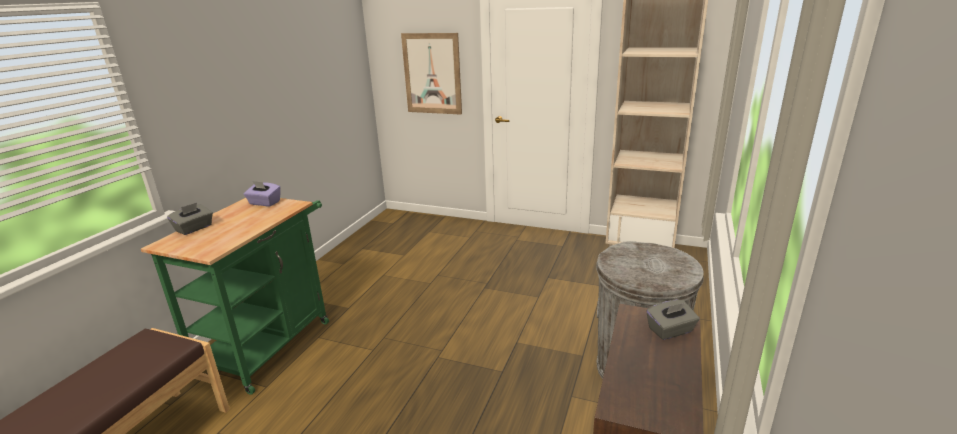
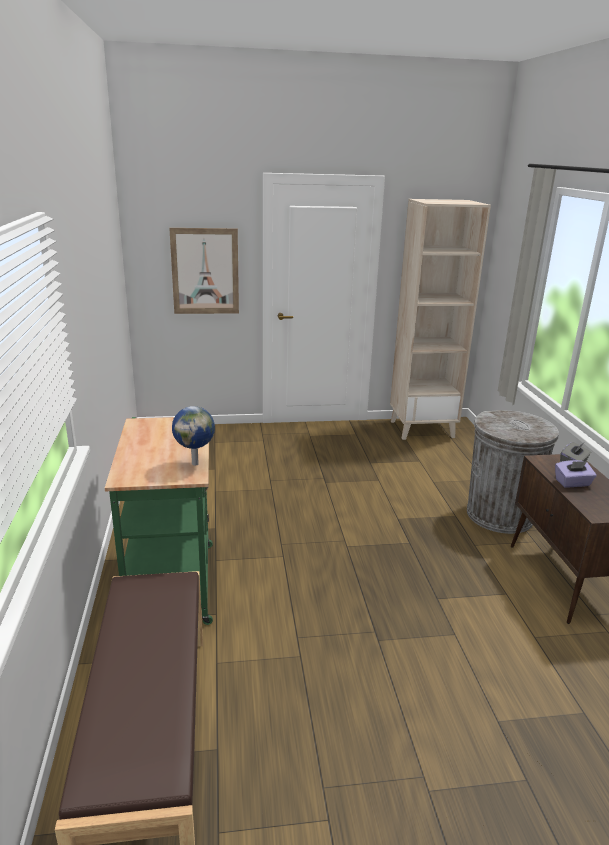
camera: 30 degrees left, 0 degrees up
grey tissue box [167,203,213,235] -> none
purple tissue box [244,181,281,206] -> purple tissue box moved to [555,460,597,487]
none -> globe [172,406,215,466]

